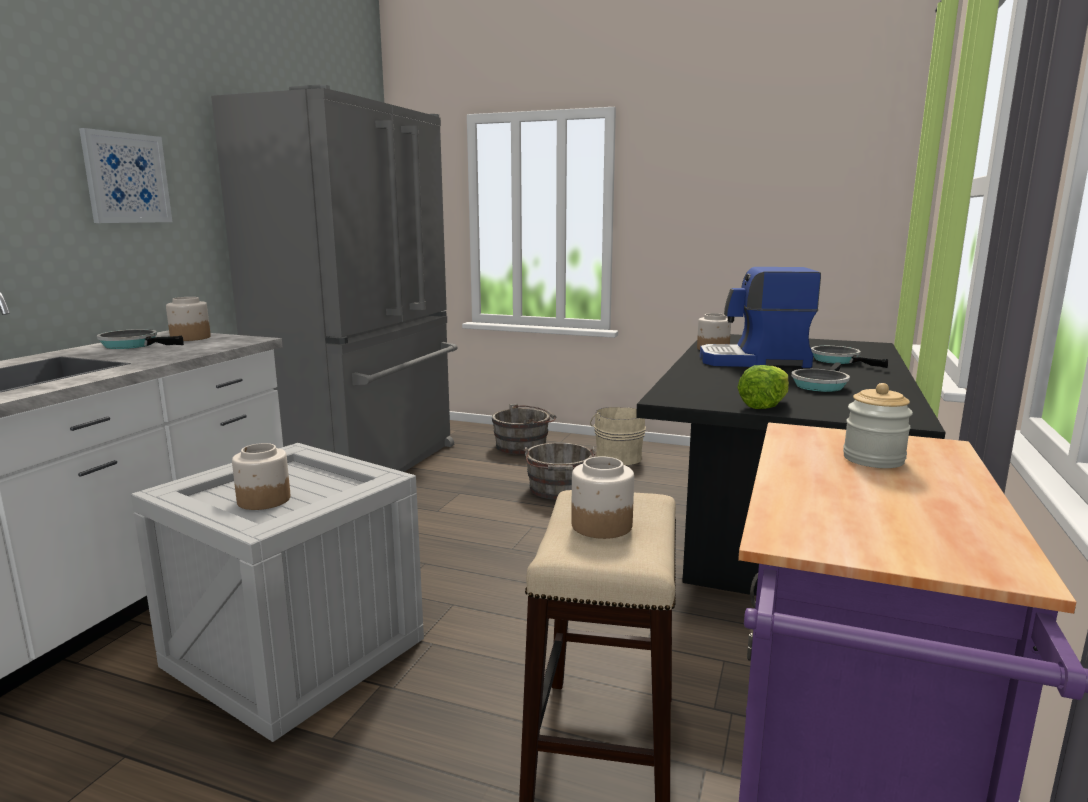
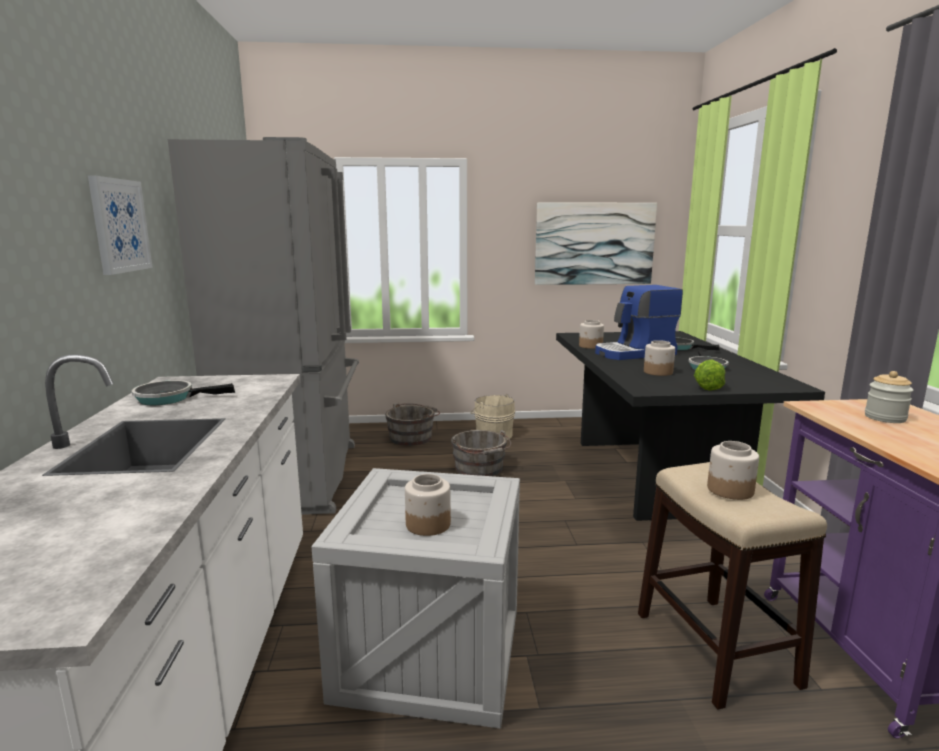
camera: 25 degrees left, 0 degrees up
jar [166,297,211,341] -> jar moved to [644,340,675,376]
none -> picture [535,202,657,285]

